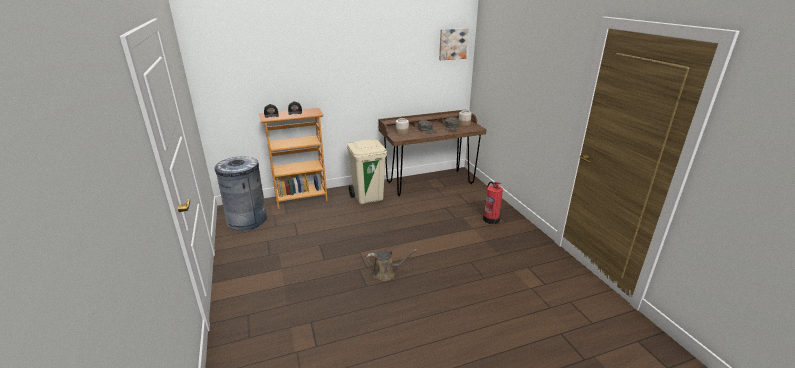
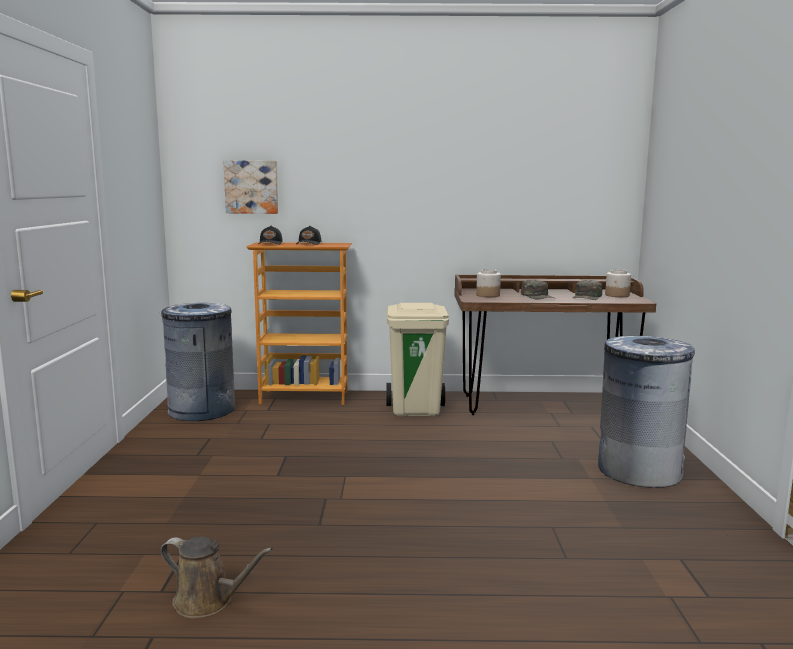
camera: 20 degrees right, 15 degrees down
brown watering can [366,249,417,281] -> brown watering can moved to [160,537,273,618]
picture [439,28,468,60] -> picture moved to [224,160,278,214]
fire extinguisher [483,181,503,224] -> grey trash can [598,336,695,488]

